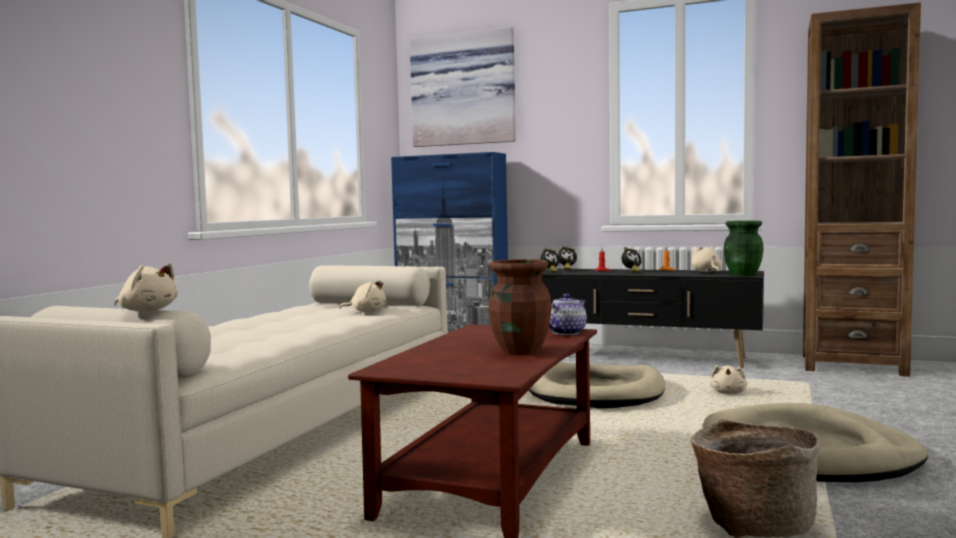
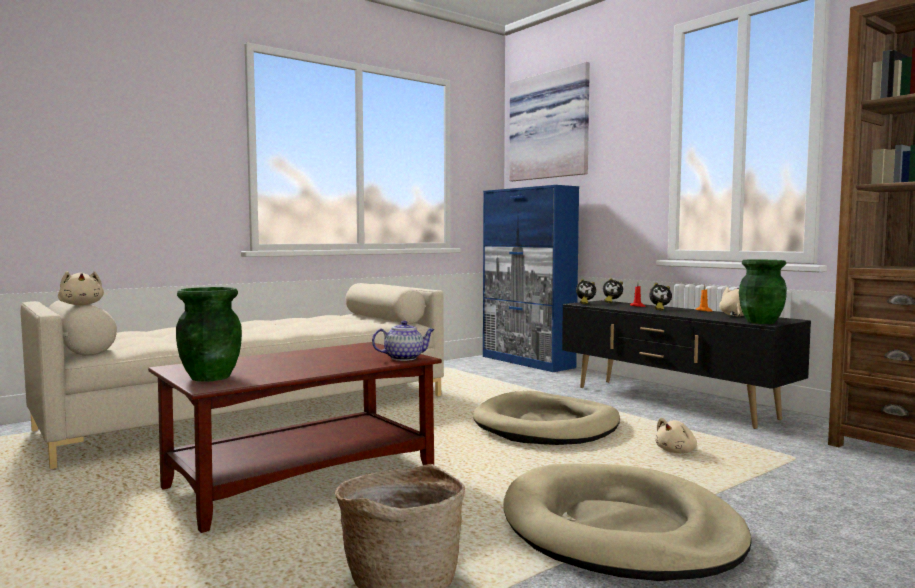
camera: 30 degrees right, 0 degrees up
beige plush toy [339,280,386,312] -> none
brown vase [488,259,552,355] -> none
none -> green vase [176,287,242,382]

